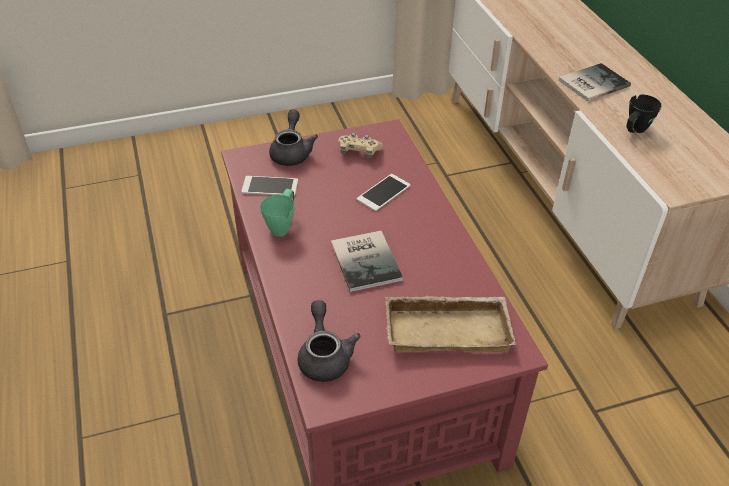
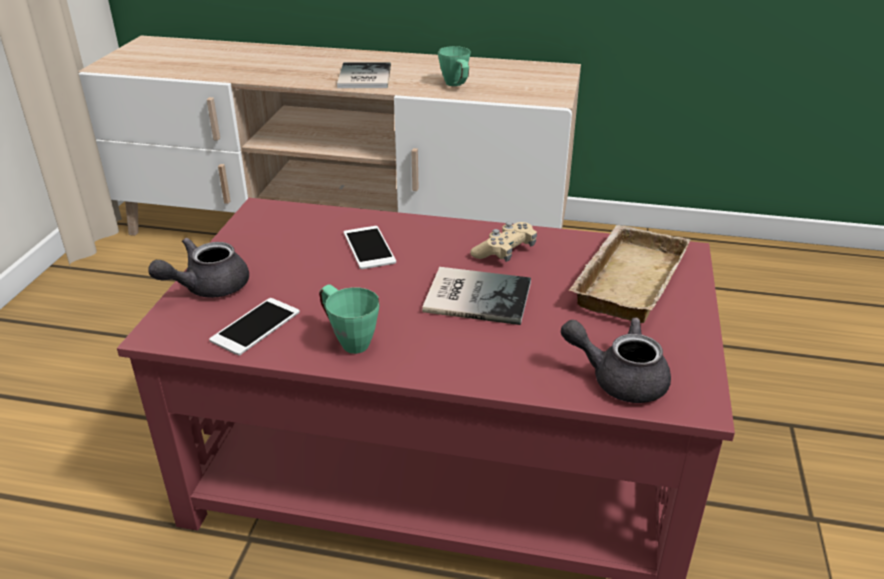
camera: 60 degrees left, 10 degrees down
grey teapot [269,110,318,166] -> grey teapot turned 75 degrees counterclockwise [148,238,249,298]
beige game controller [338,133,383,158] -> beige game controller moved to [470,222,537,262]
black mug [626,94,662,133] -> green mug [438,46,470,86]

